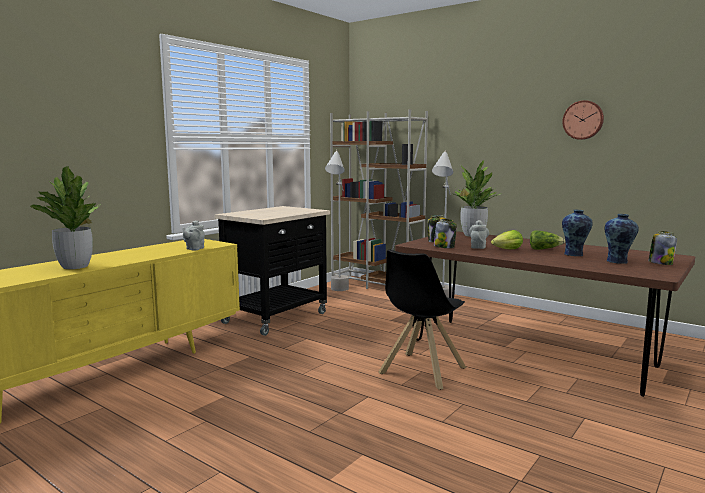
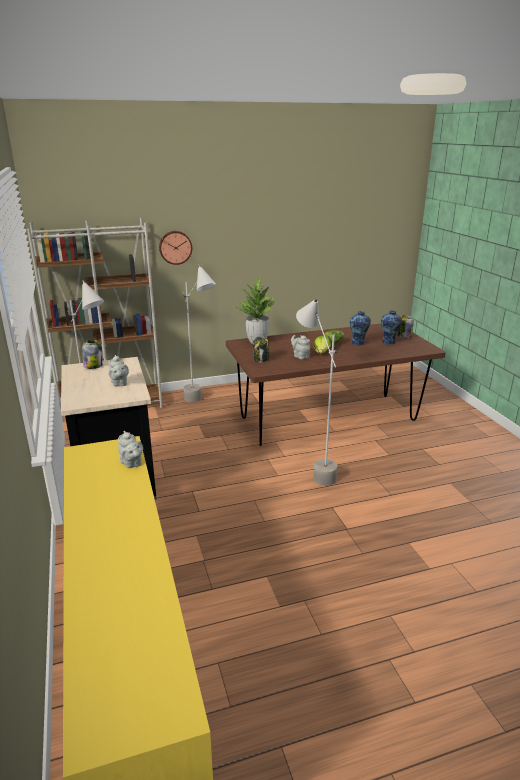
camera: 55 degrees left, 15 degrees up
potted plant [30,166,101,269] -> none
black chair [379,250,466,390] -> grey floor lamp [296,298,339,486]
jar [434,219,457,248] -> jar moved to [82,340,102,369]
wall clock [562,100,604,140] -> wall clock moved to [159,231,192,265]
none -> grey teapot [108,355,129,386]

